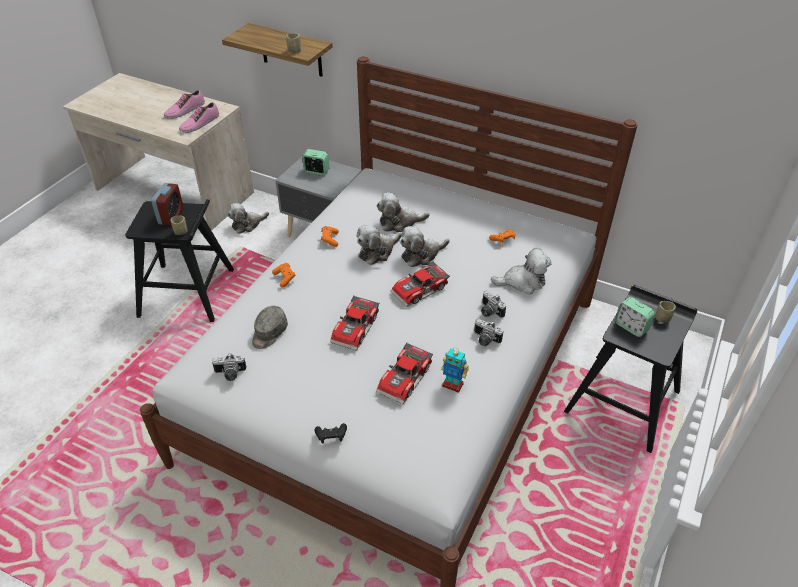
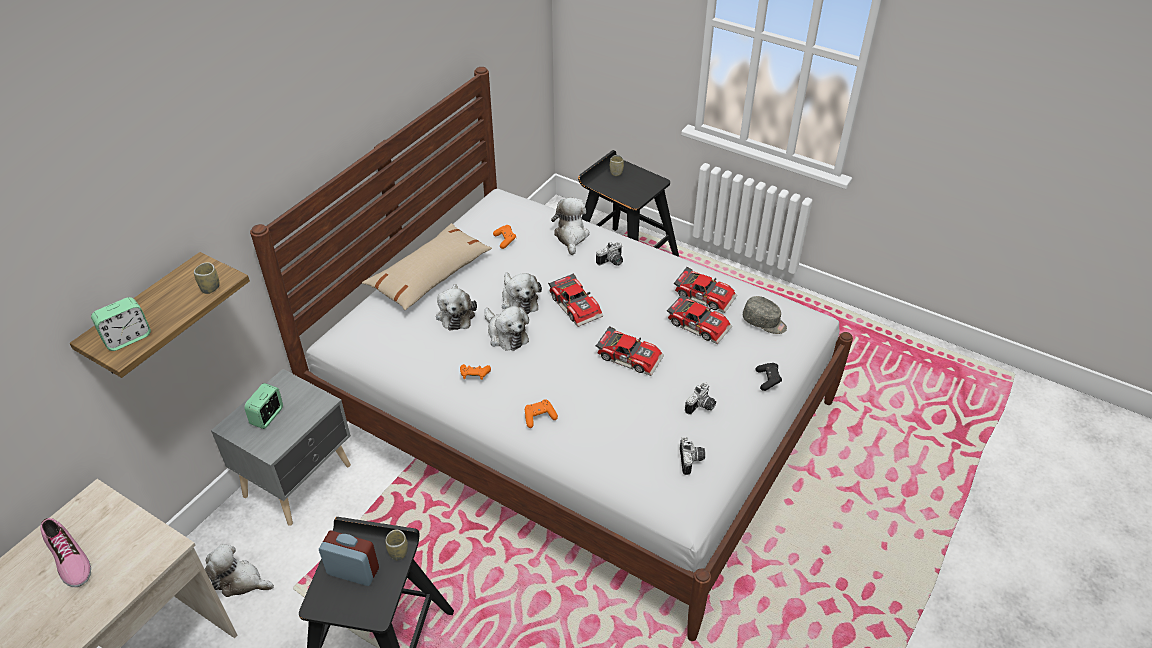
camera: 85 degrees left, 0 degrees up
shoe [179,102,219,133] -> none
plush toy [228,203,269,234] -> plush toy turned 135 degrees clockwise [205,544,274,597]
grey cap [252,306,288,349] -> grey cap moved to [743,296,787,334]
toy robot [441,348,469,393] -> toy car [674,267,737,313]
camera [474,319,503,346] -> camera moved to [685,382,716,415]
alarm clock [615,297,655,337] -> alarm clock moved to [91,297,151,351]
none -> beige pillow [362,223,492,310]

